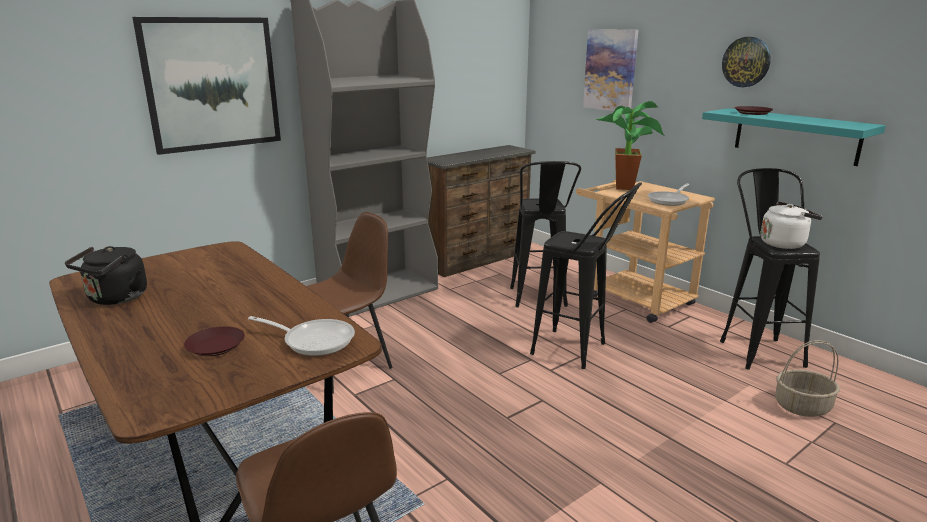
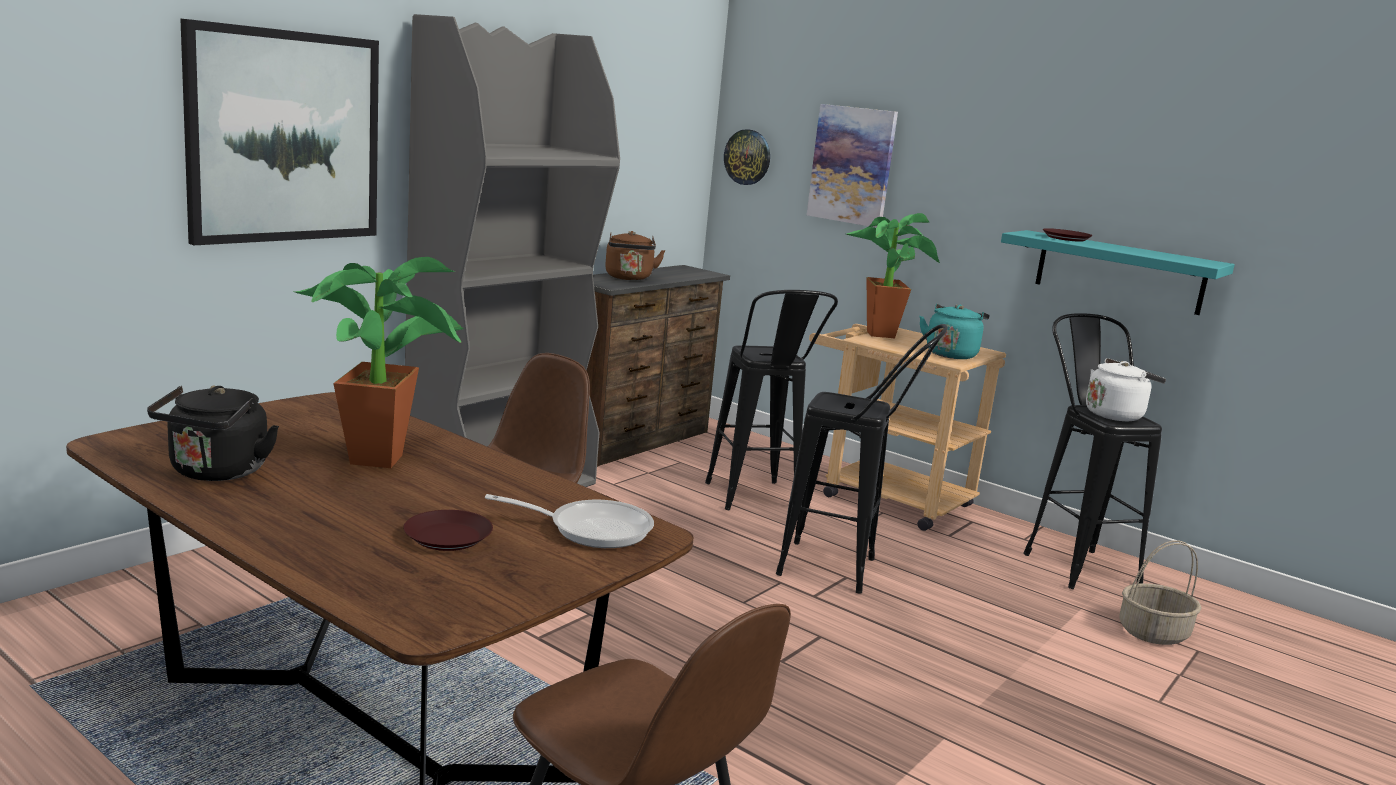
camera: 15 degrees left, 5 degrees down
frying pan [648,184,689,206] -> turquoise kettle [919,304,989,359]
wall clock [722,37,771,87] -> wall clock moved to [724,129,770,185]
none -> potted plant [294,257,464,468]
none -> brown kettle [605,231,665,280]

